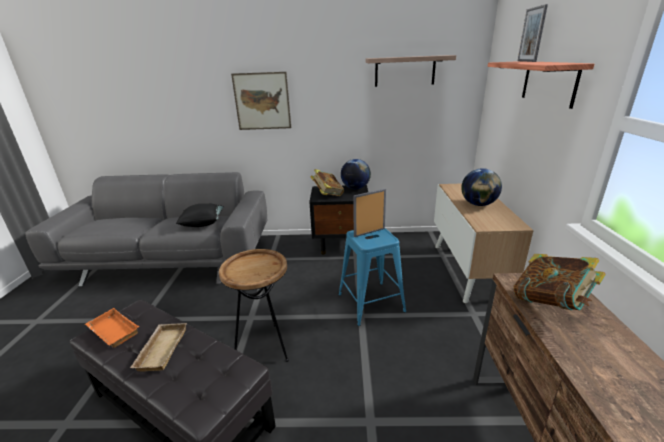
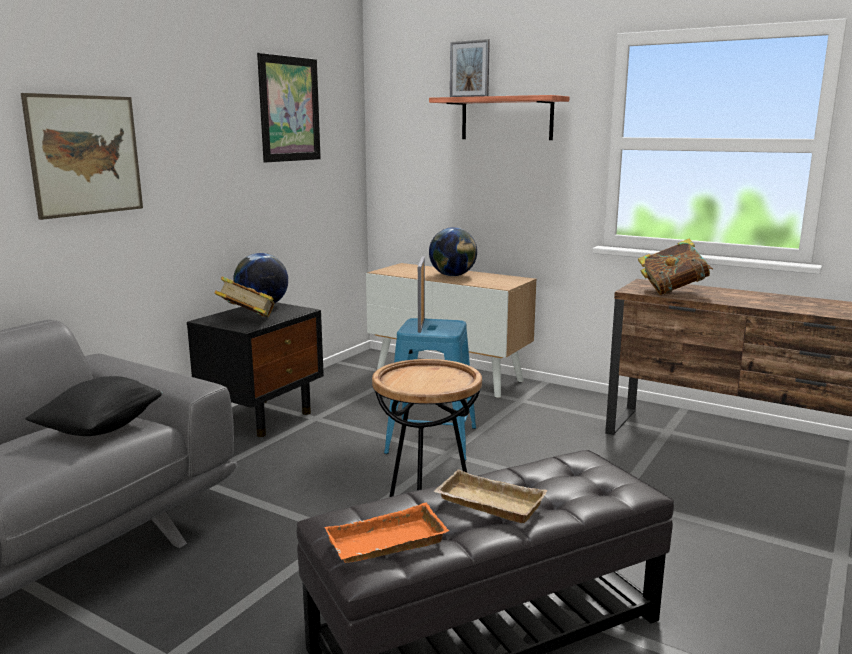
camera: 60 degrees left, 10 degrees down
shelf [365,55,456,87] -> picture [257,53,321,162]

